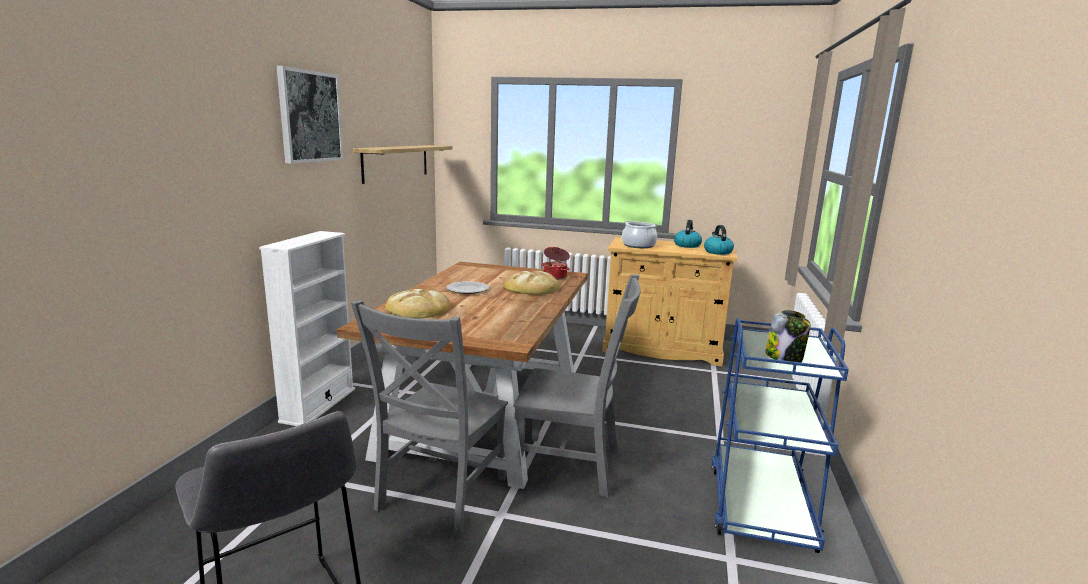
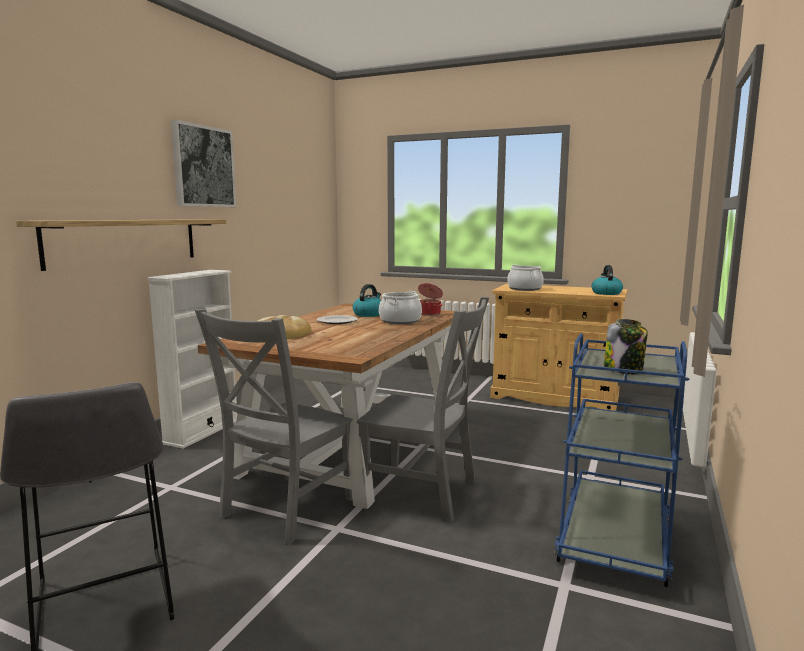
camera: 10 degrees right, 5 degrees down
shelf [353,145,453,184] -> shelf moved to [16,219,226,271]
bread [504,271,559,295] -> cooking pot [379,291,422,324]
kettle [674,220,702,248] -> kettle moved to [353,284,381,317]

